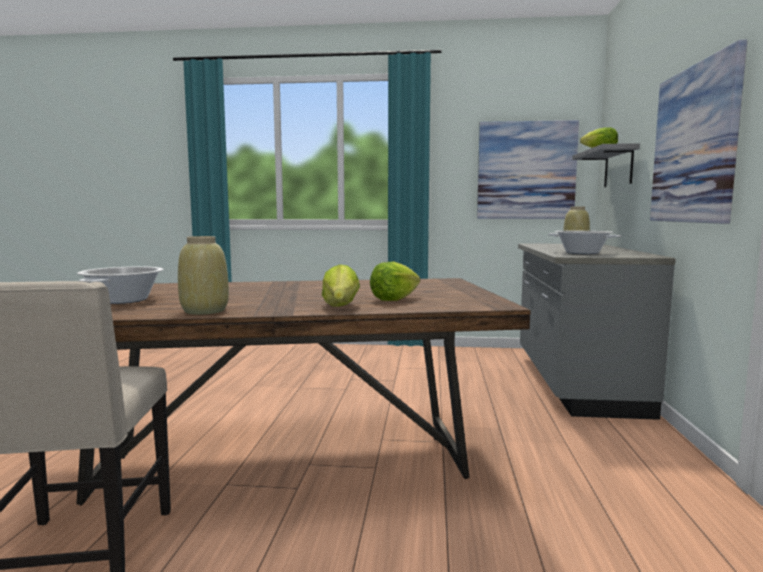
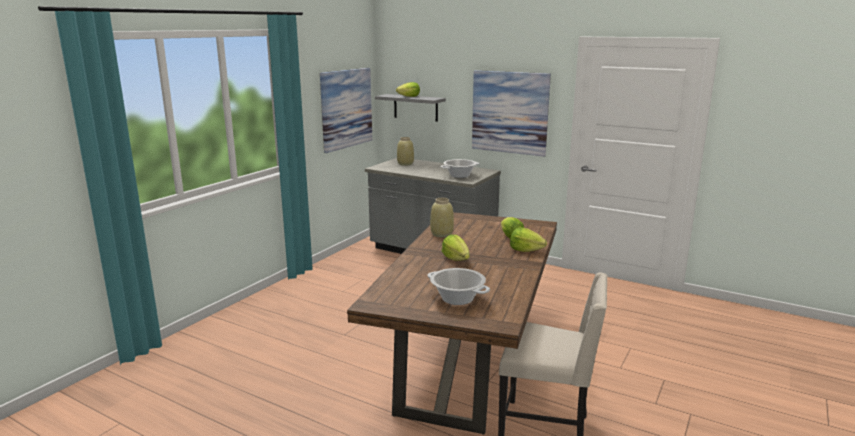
camera: 65 degrees left, 10 degrees up
beige vase [178,236,229,315] -> beige vase moved to [430,198,454,237]
none -> lettuce [442,235,470,261]

